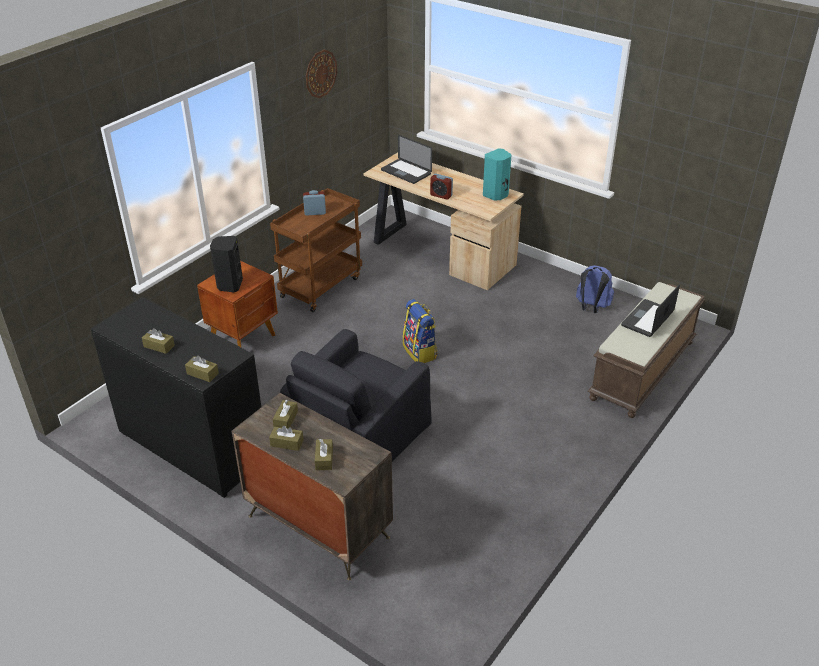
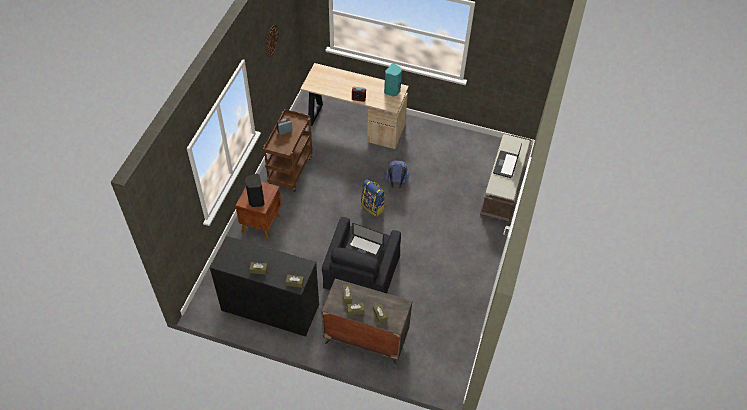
camera: 20 degrees left, 15 degrees up
laptop [381,135,432,184] -> laptop moved to [345,223,384,259]
blue backpack [576,265,614,313] -> blue backpack moved to [386,160,409,188]

